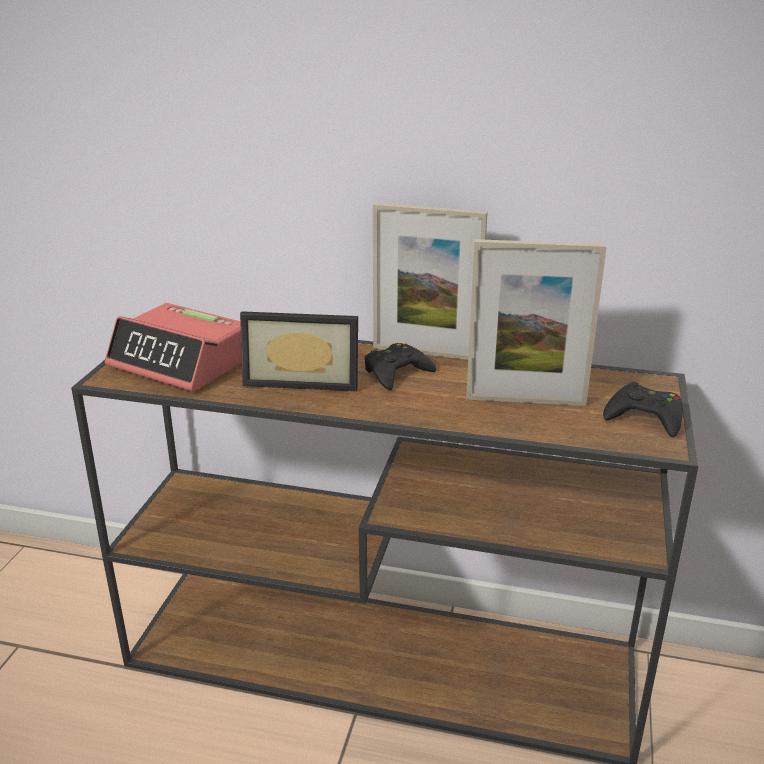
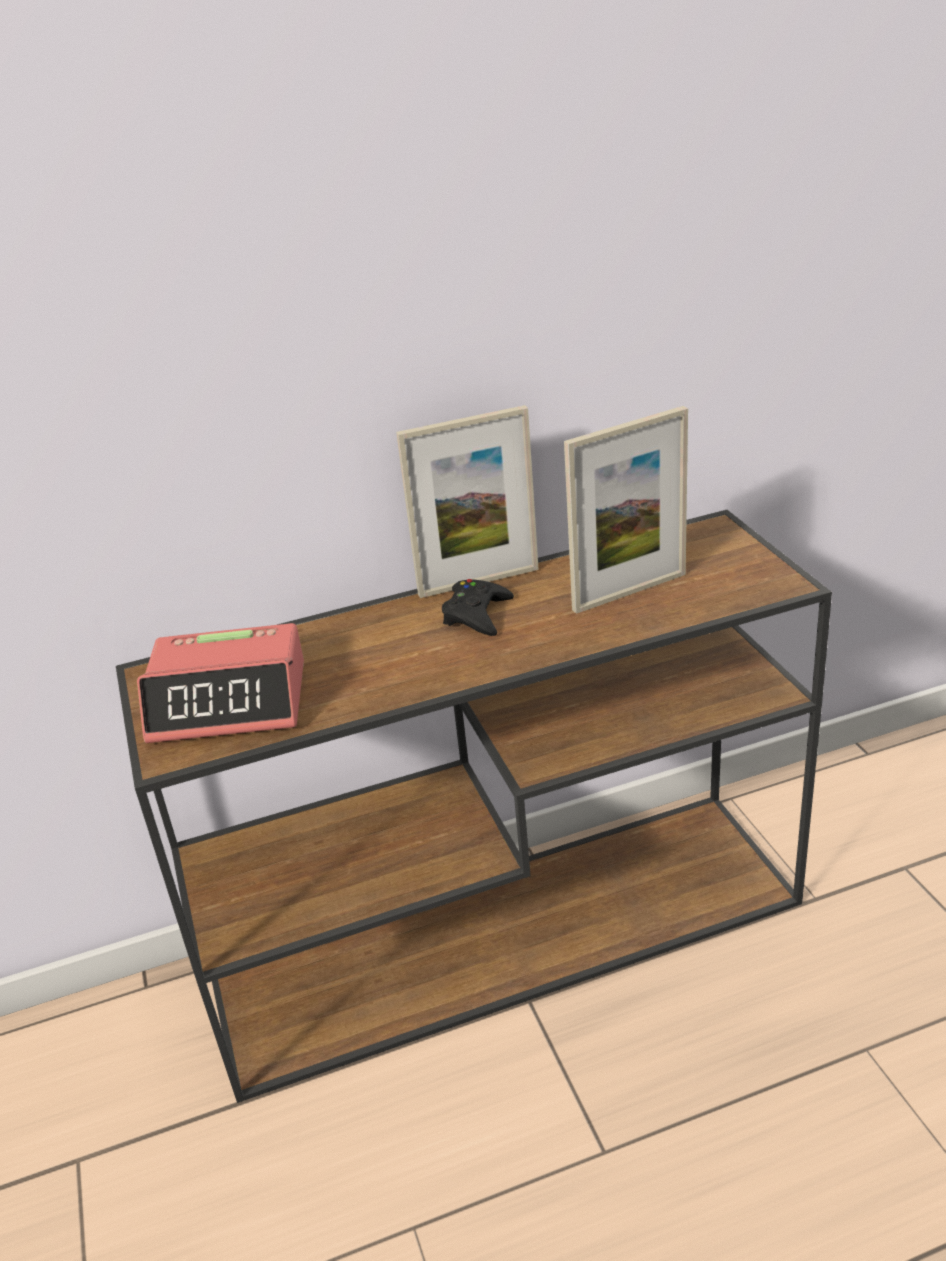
camera: 30 degrees left, 5 degrees up
picture frame [240,311,358,391] -> none
black game controller [603,382,683,437] -> none

